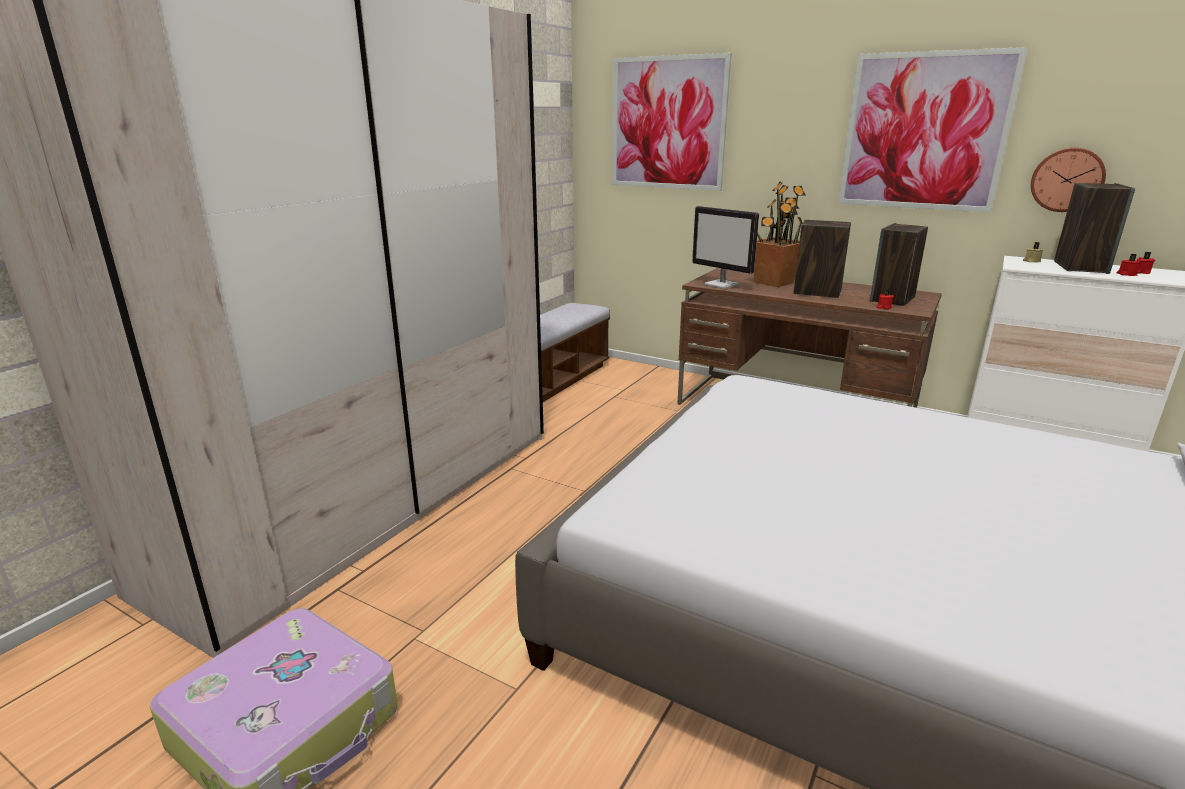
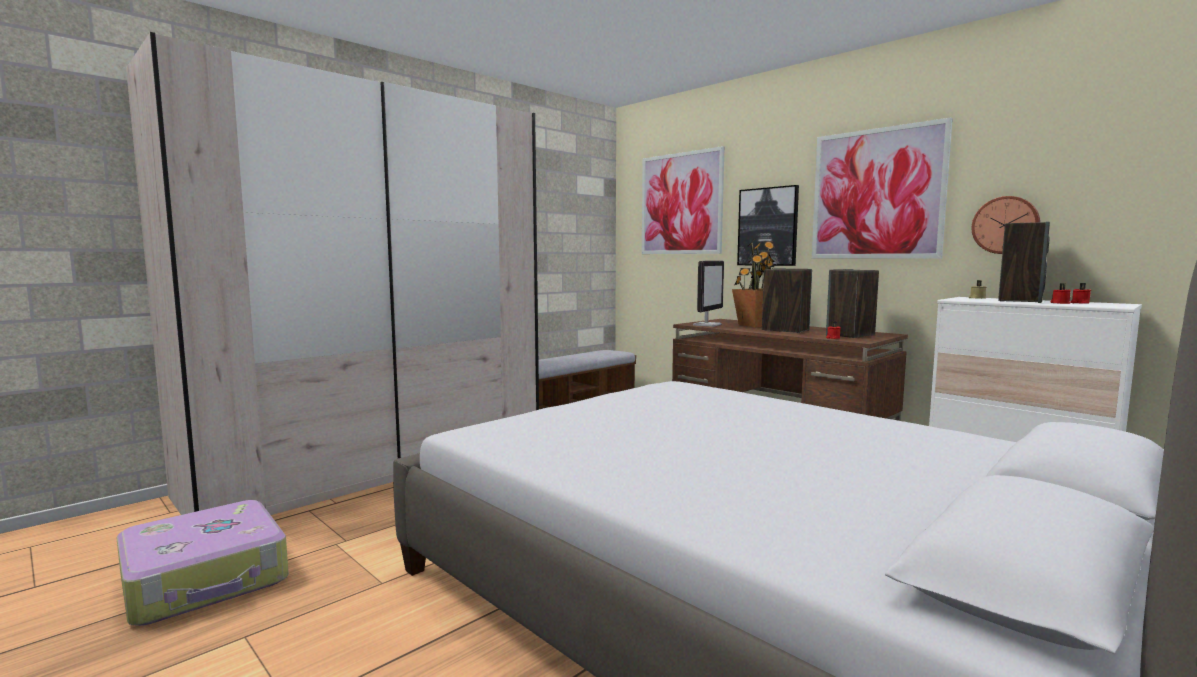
camera: 15 degrees right, 15 degrees down
monitor [692,206,759,289] -> monitor turned 120 degrees counterclockwise [693,261,724,327]
none -> picture [737,185,799,266]

